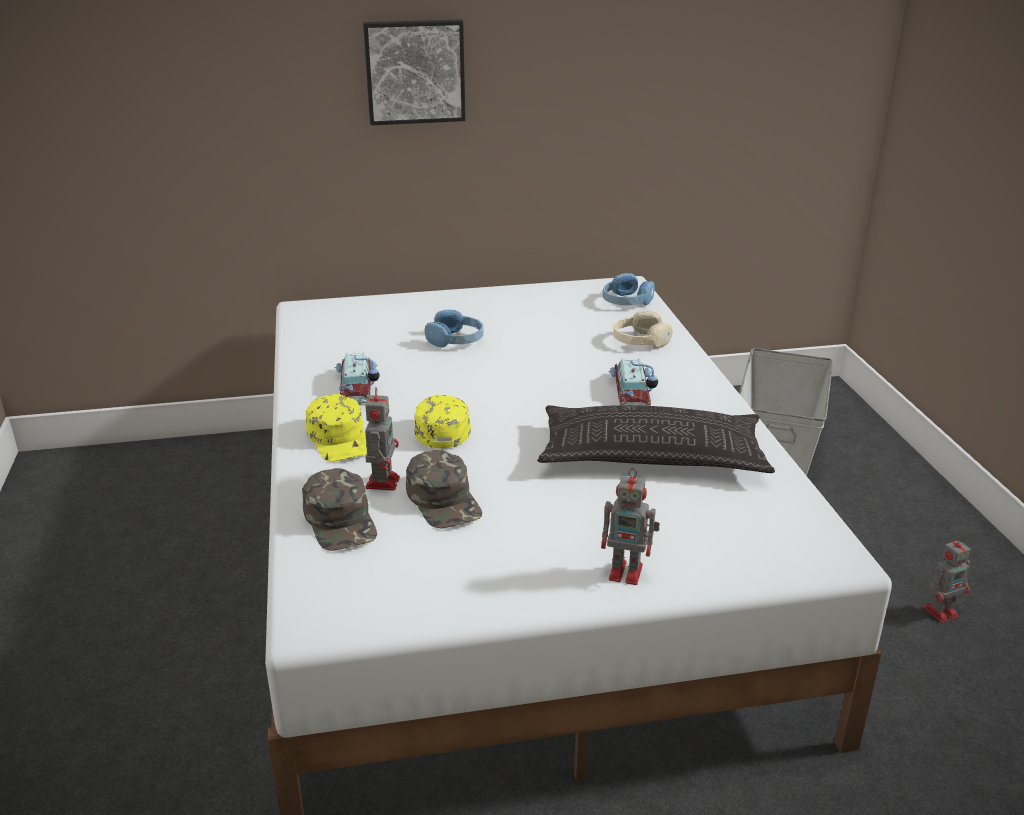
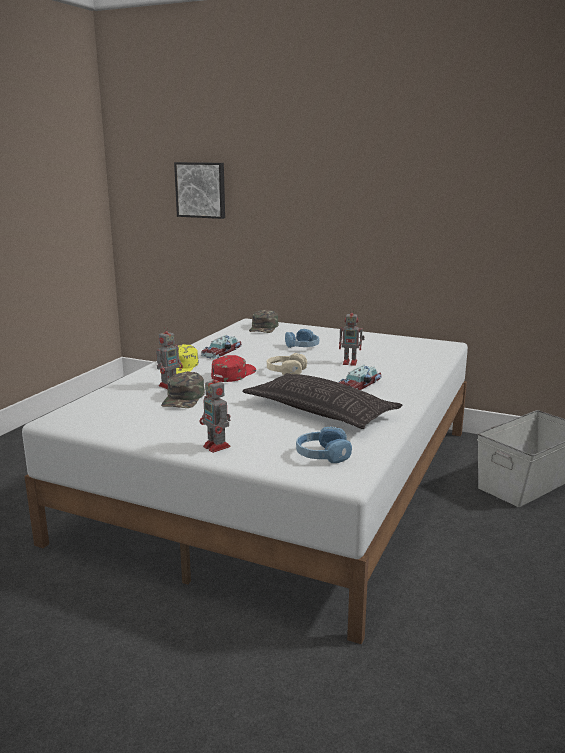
camera: 35 degrees right, 10 degrees down
green cap [302,468,377,551] -> green cap moved to [249,310,278,333]
picture [363,20,465,125] -> picture moved to [174,162,225,219]
yellow cap [414,395,471,448] -> red cap [211,355,256,382]
blue headphones [603,273,655,306] -> blue headphones moved to [296,427,352,463]
beige headphones [613,311,673,349] -> beige headphones moved to [267,353,307,375]
toy robot [923,536,970,623] -> toy robot moved to [339,308,364,366]

